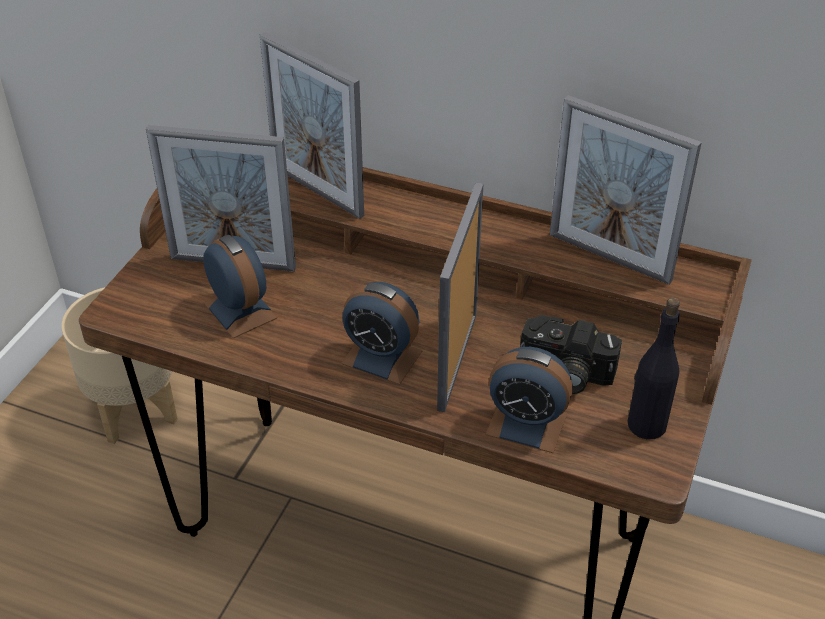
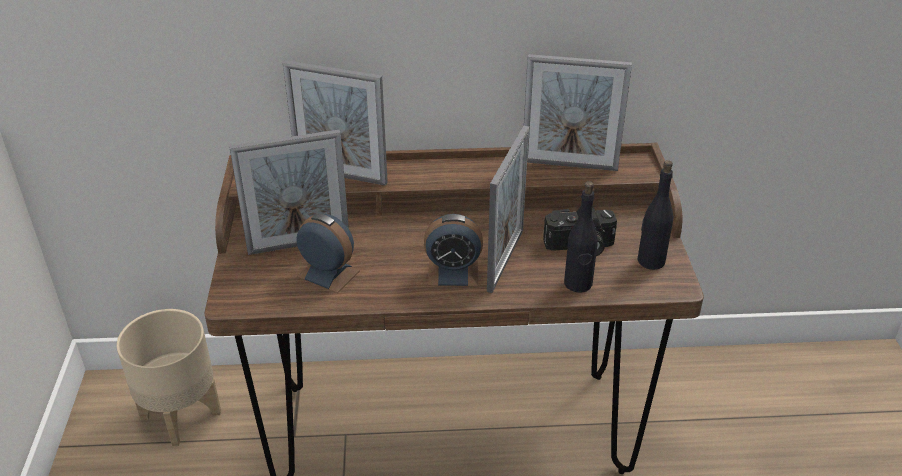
camera: 25 degrees left, 5 degrees down
picture frame [437,183,483,412] -> picture frame turned 150 degrees counterclockwise [487,126,529,293]
alarm clock [486,347,573,453] -> black bottle [564,181,598,293]

